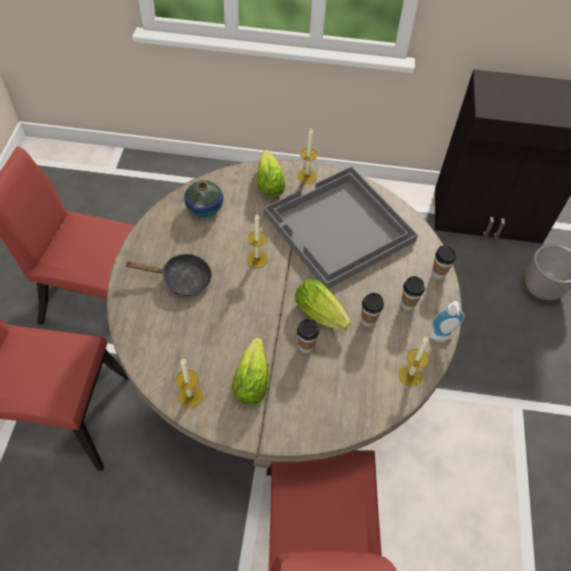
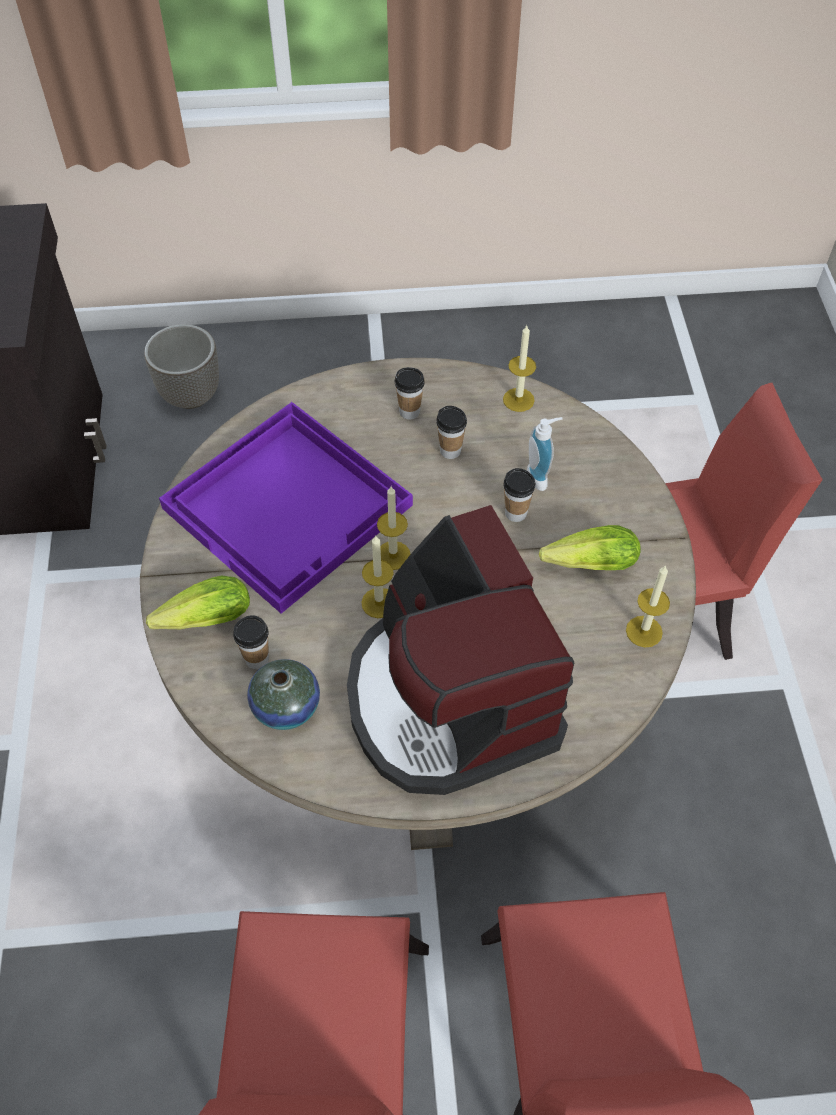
camera: 100 degrees left, 0 degrees up
black frying pan [125,254,212,296] -> coffee machine [347,505,574,795]
grey tray [264,166,418,289] -> purple tray [159,402,413,614]
lettuce [295,279,351,330] -> none
candle [297,128,318,184] -> candle moved to [377,486,410,570]
soap dispenser [429,301,465,341] -> soap dispenser moved to [527,417,563,491]
cup [432,245,456,280] -> cup moved to [233,615,269,669]

